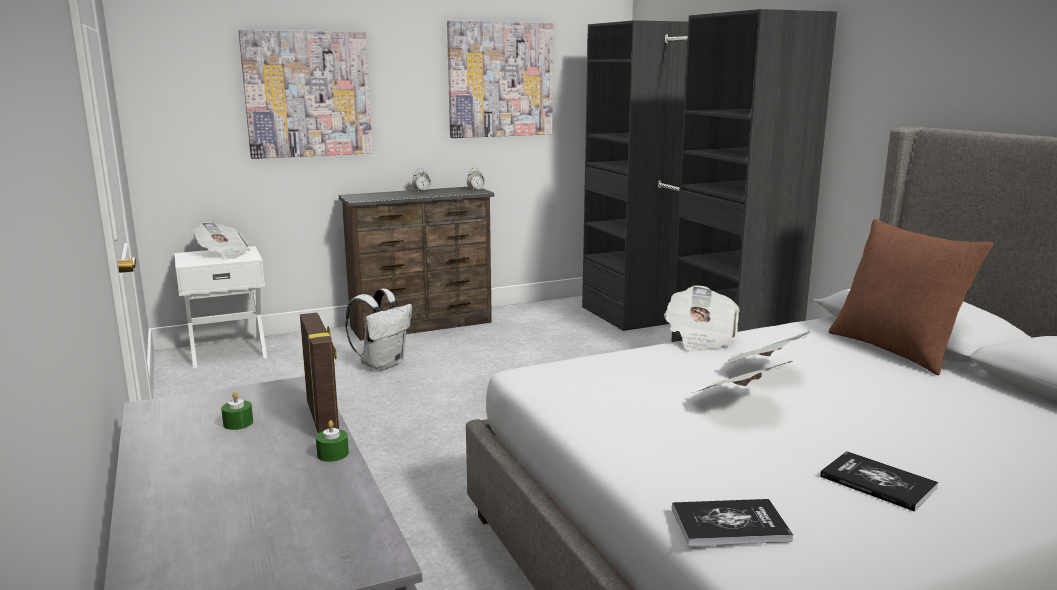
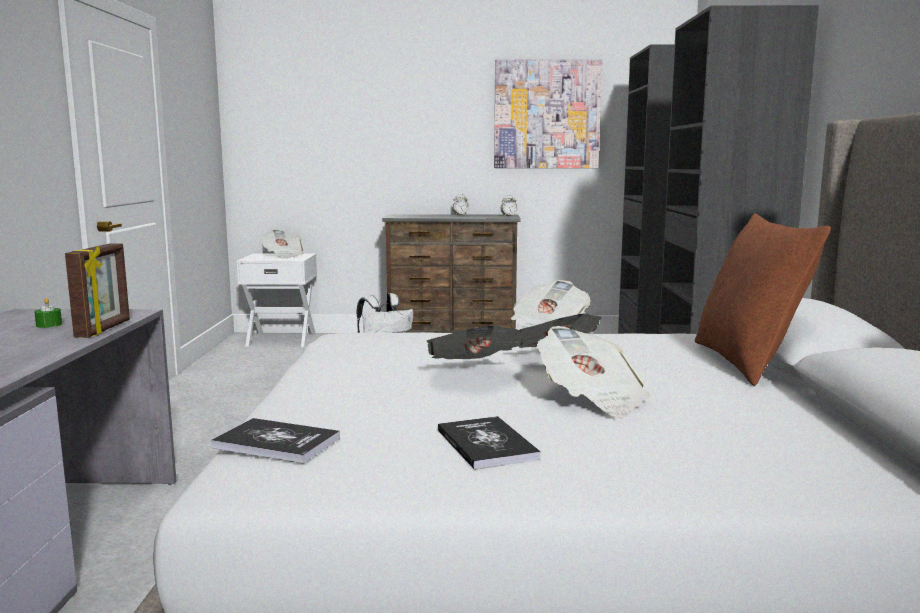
camera: 25 degrees right, 5 degrees down
picture [238,30,373,159] -> none
green candle [316,420,349,462] -> none
none -> newspaper [537,326,650,418]

